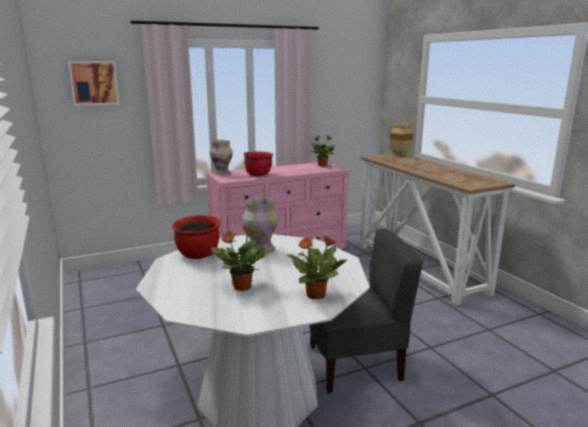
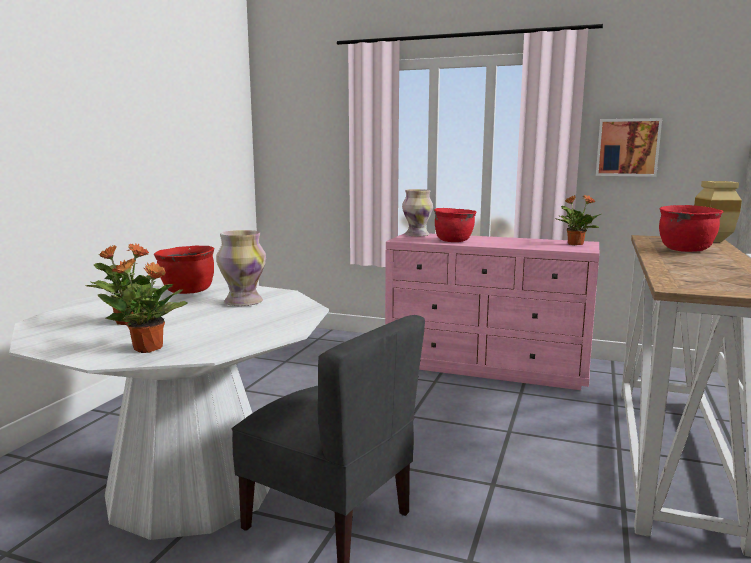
camera: 45 degrees right, 5 degrees down
picture [68,61,120,106] -> picture moved to [596,118,662,177]
none -> red cooking pot [659,205,723,252]

